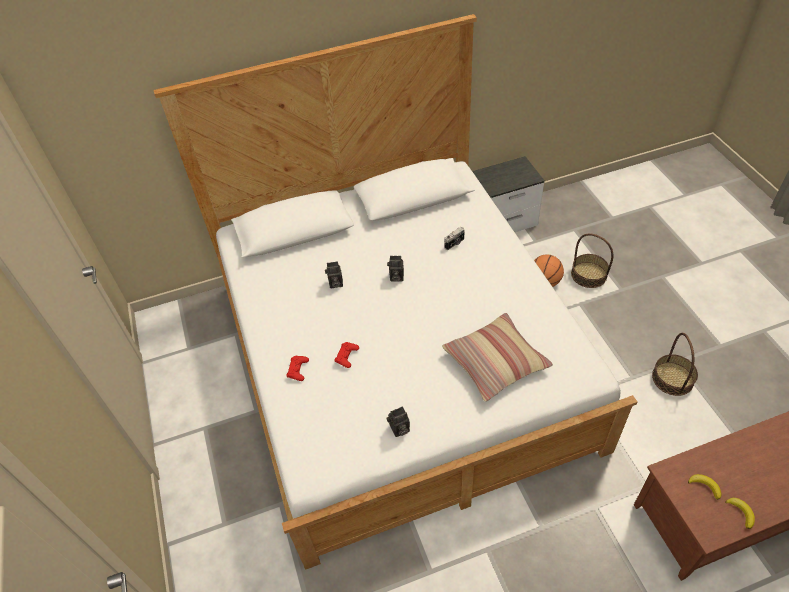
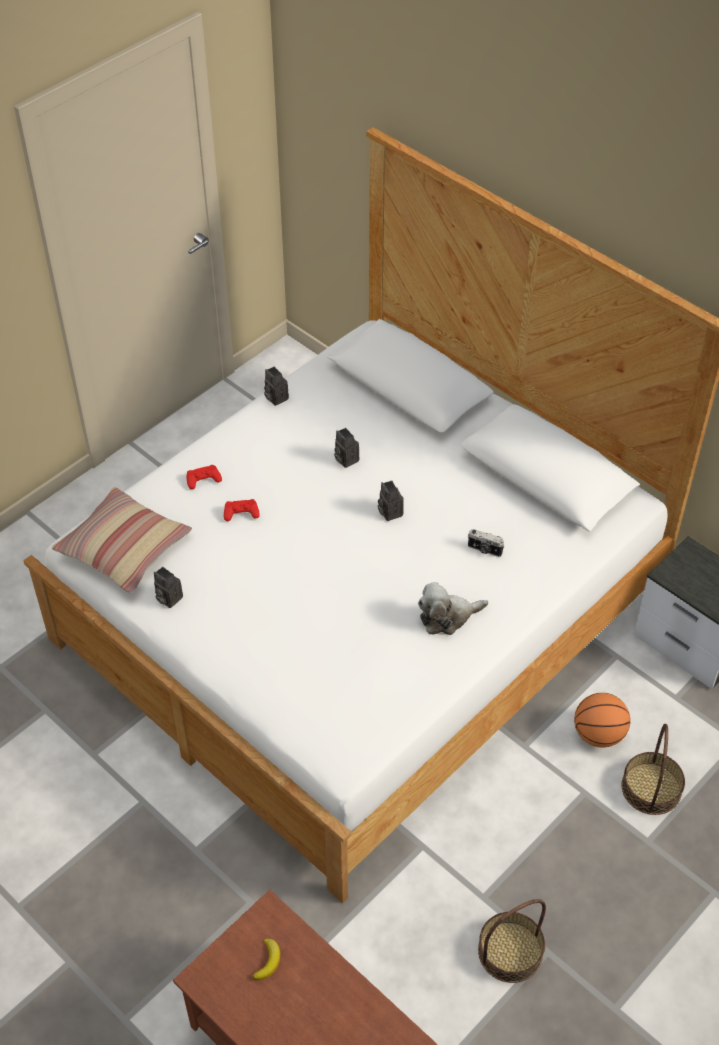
camera: 60 degrees right, 0 degrees up
pillow [442,313,553,402] -> pillow moved to [52,487,192,593]
banana [725,498,755,529] -> none
none -> camera [264,367,289,406]
none -> plush toy [418,582,488,635]

